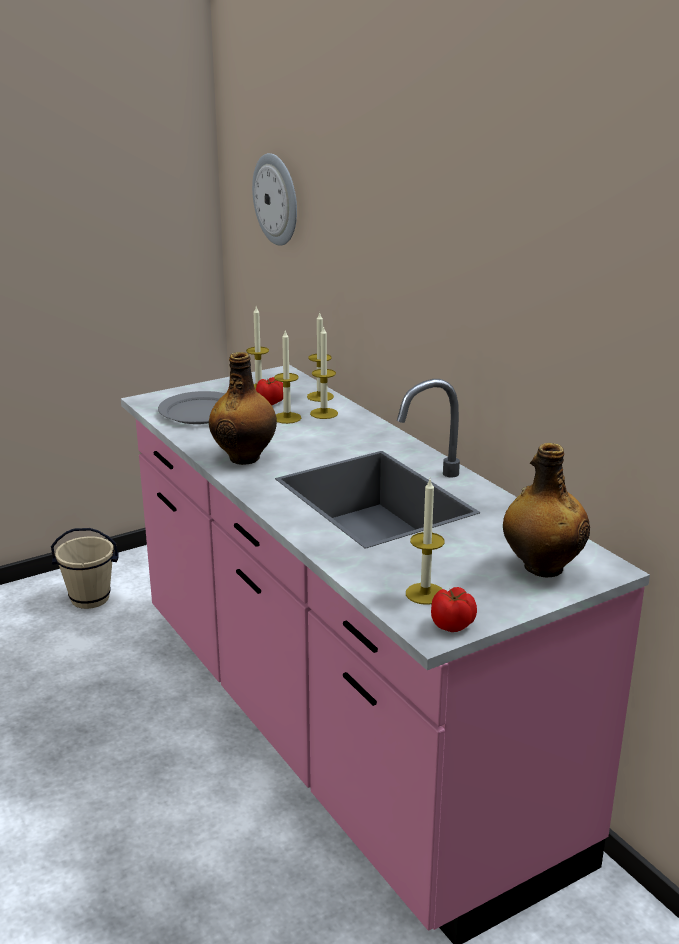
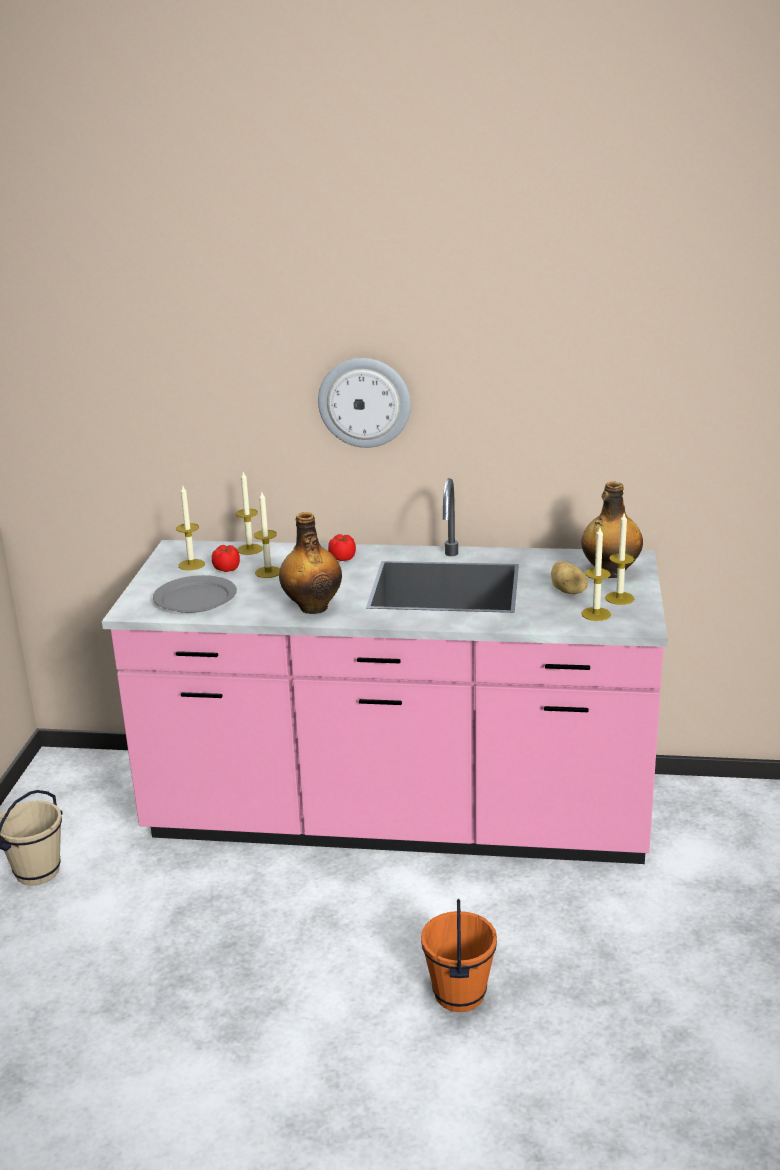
camera: 50 degrees left, 0 degrees up
wall clock [252,153,297,246] -> wall clock moved to [318,358,411,448]
candle [310,326,338,419] -> candle moved to [605,513,634,605]
tomato [431,587,477,632] -> tomato moved to [328,534,356,561]
none -> orange bucket [421,899,497,1012]
none -> potato [551,561,588,594]

